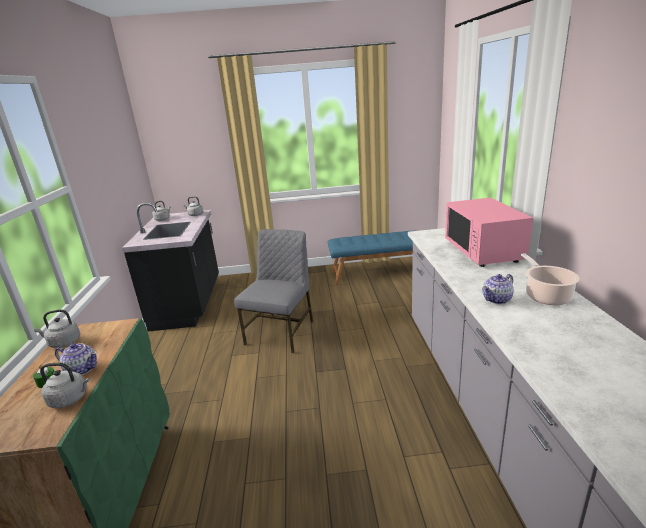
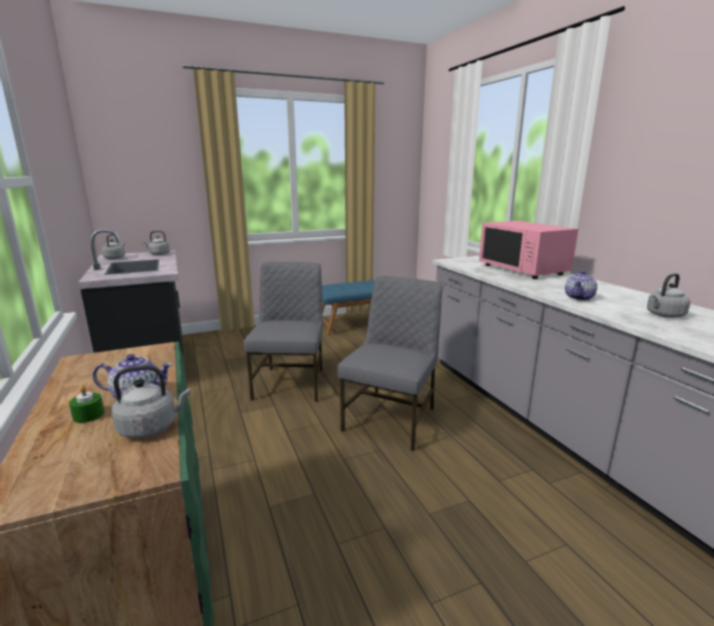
camera: 20 degrees left, 5 degrees down
grey kettle [34,309,80,348] -> grey kettle moved to [647,273,690,318]
cooking pot [521,253,580,305] -> none
none -> grey chair [338,276,443,451]

